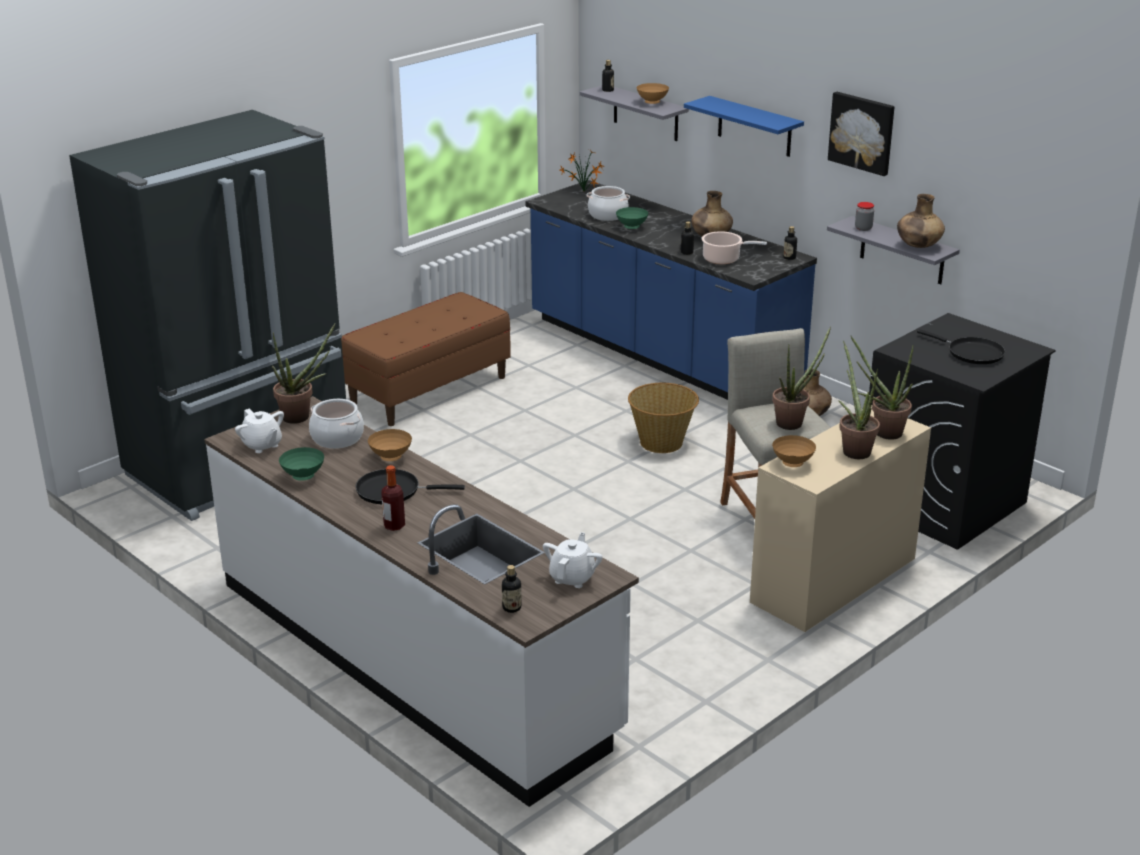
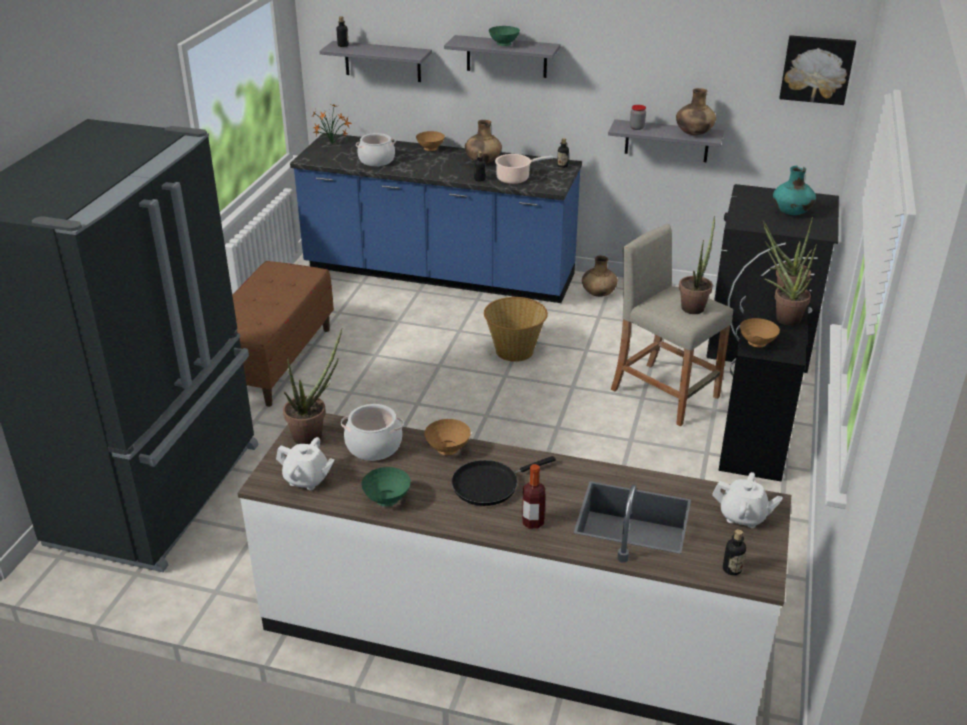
camera: 30 degrees left, 5 degrees up
white teapot [543,532,603,588] -> white teapot turned 120 degrees clockwise [712,472,782,528]
green bowl [616,207,649,229] -> green bowl moved to [489,26,520,46]
brown bowl [637,83,669,104] -> brown bowl moved to [416,131,445,151]
blue shelf [684,96,804,157] -> grey shelf [444,35,561,78]
beige desk [750,406,931,632] -> black desk [718,274,810,482]
picture [828,92,895,176] -> picture moved to [779,35,856,105]
black frying pan [917,329,1005,364] -> turquoise vase [773,166,816,215]

